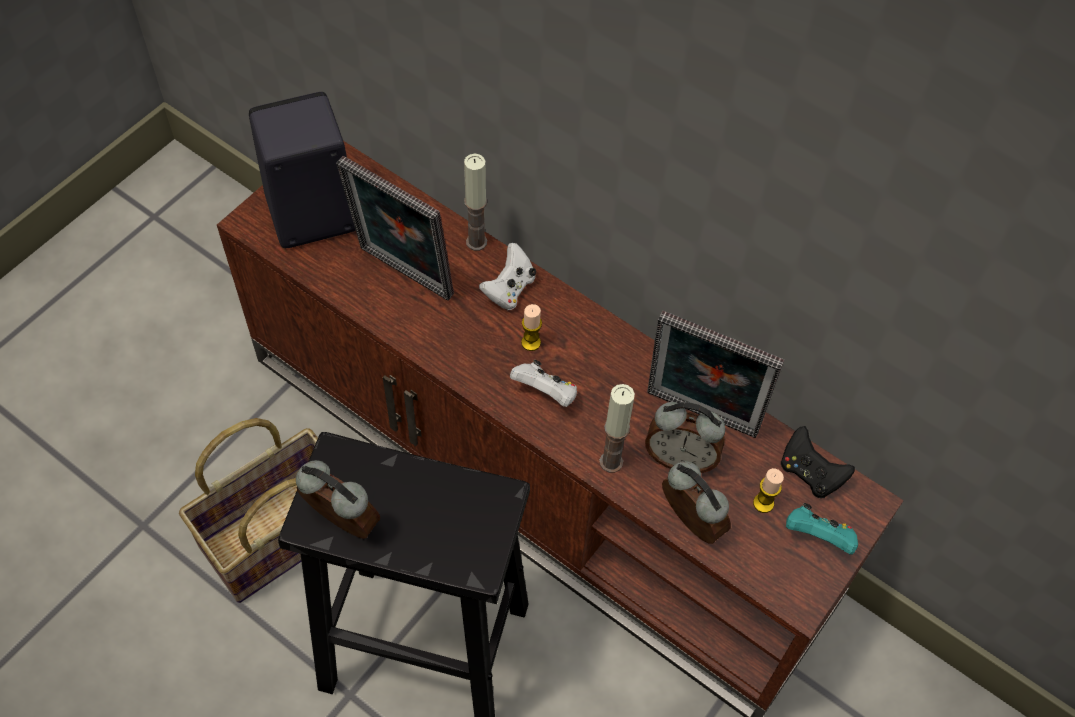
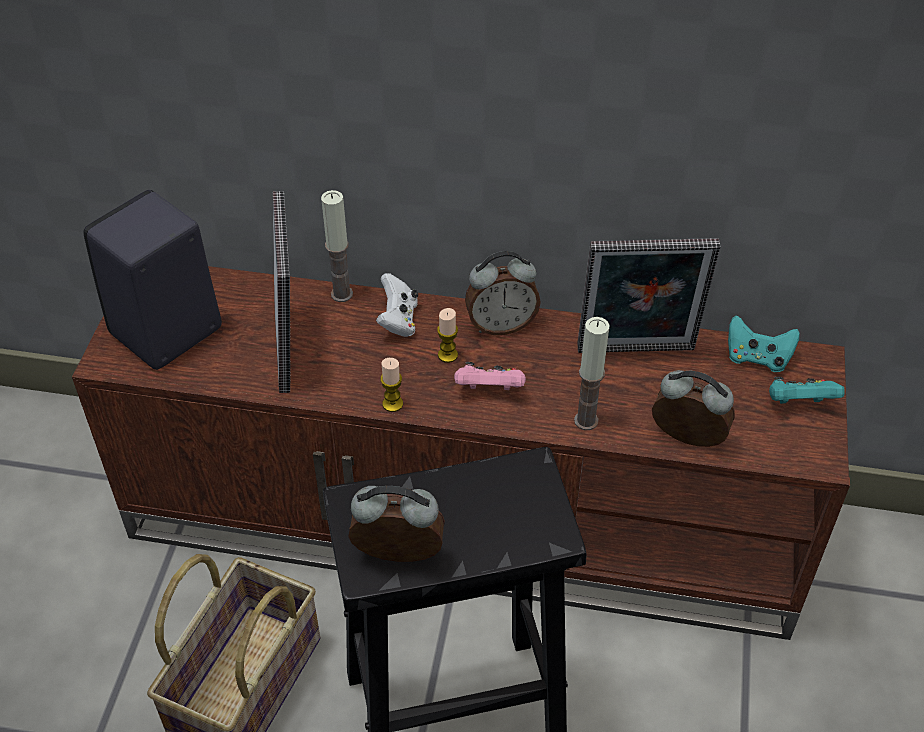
camera: 25 degrees left, 10 degrees down
picture frame [336,156,454,300] -> picture frame turned 105 degrees counterclockwise [273,191,290,393]
white game controller [510,360,577,407] -> pink game controller [454,362,526,390]
alarm clock [645,402,725,473] -> alarm clock moved to [465,251,541,335]
candle [753,468,784,513] -> candle moved to [380,358,403,412]
black game controller [781,426,855,498] -> turquoise game controller [728,315,800,372]

